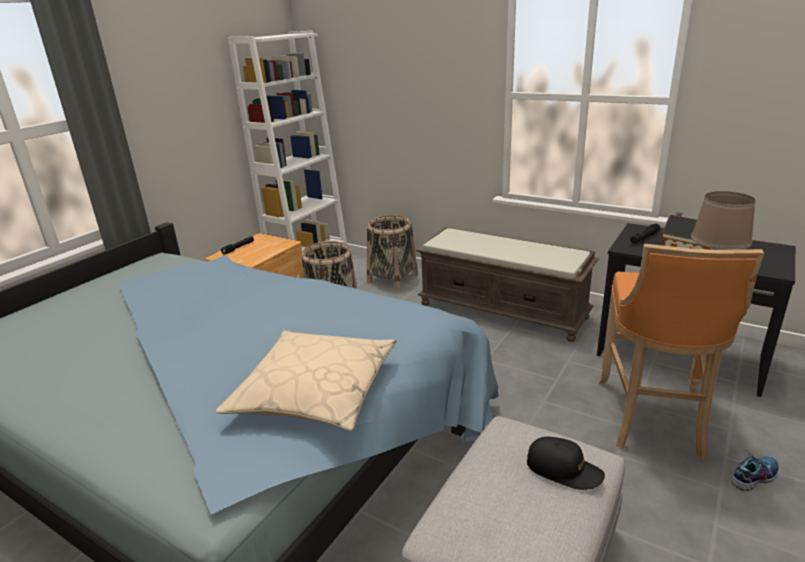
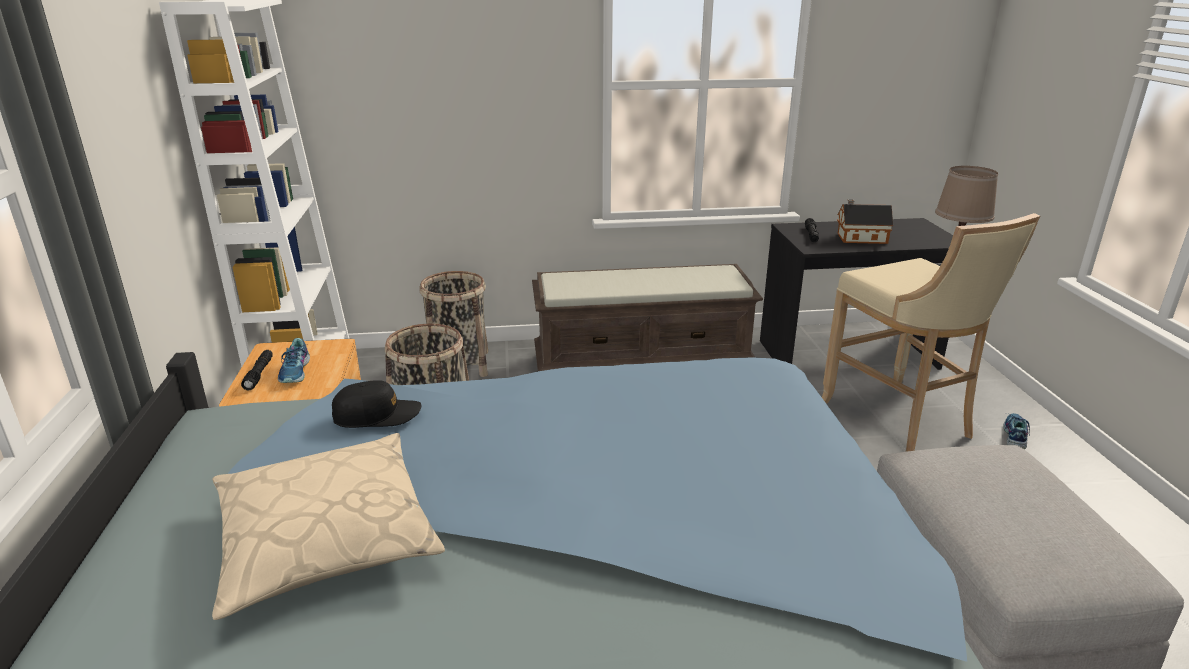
camera: 40 degrees left, 0 degrees up
beige pillow [215,331,397,431] -> beige pillow moved to [212,433,445,620]
black cap [527,437,605,490] -> black cap moved to [332,380,421,428]
orange stool [599,244,764,460] -> beige stool [822,213,1040,452]
none -> shoe [278,338,310,383]

